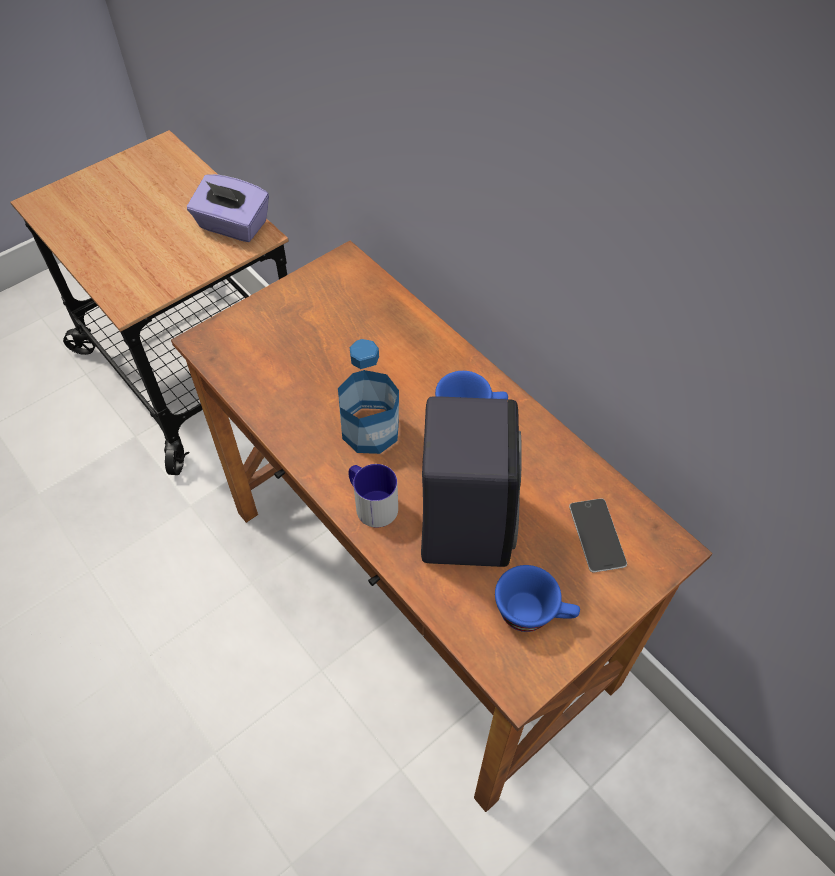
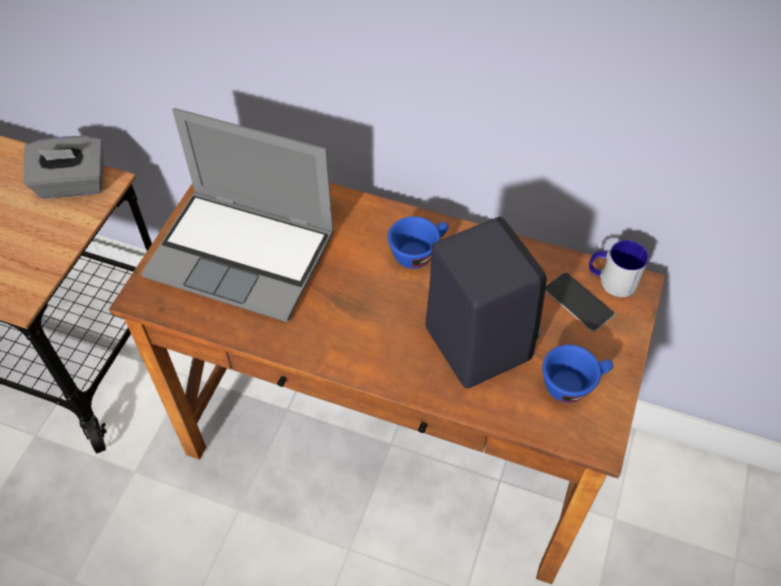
camera: 30 degrees left, 0 degrees up
purple tissue box [187,174,269,242] -> grey tissue box [24,136,104,198]
bottle [338,339,399,454] -> none
mug [348,464,398,528] -> mug moved to [589,240,649,297]
none -> laptop [141,108,334,322]

